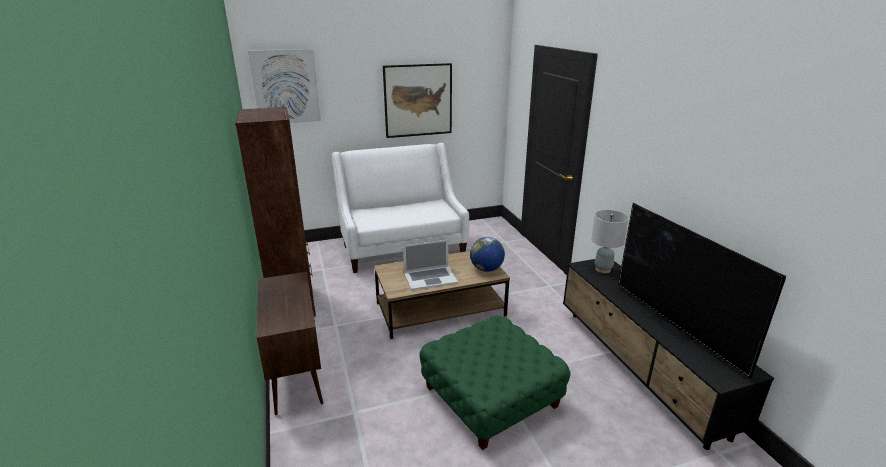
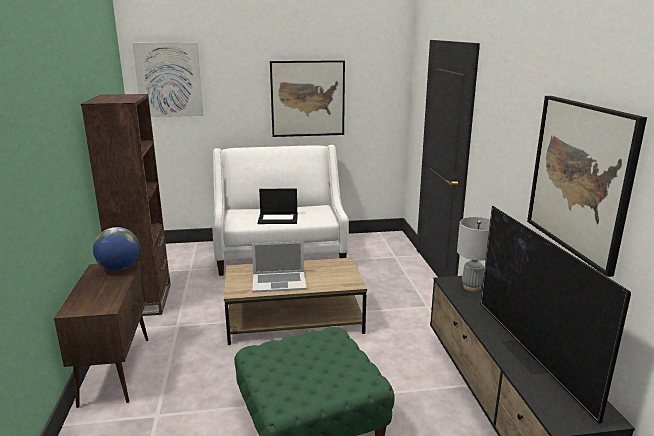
camera: 10 degrees right, 5 degrees down
globe [470,237,505,272] -> globe moved to [93,227,140,271]
none -> laptop [258,188,298,224]
none -> picture [527,96,647,277]

